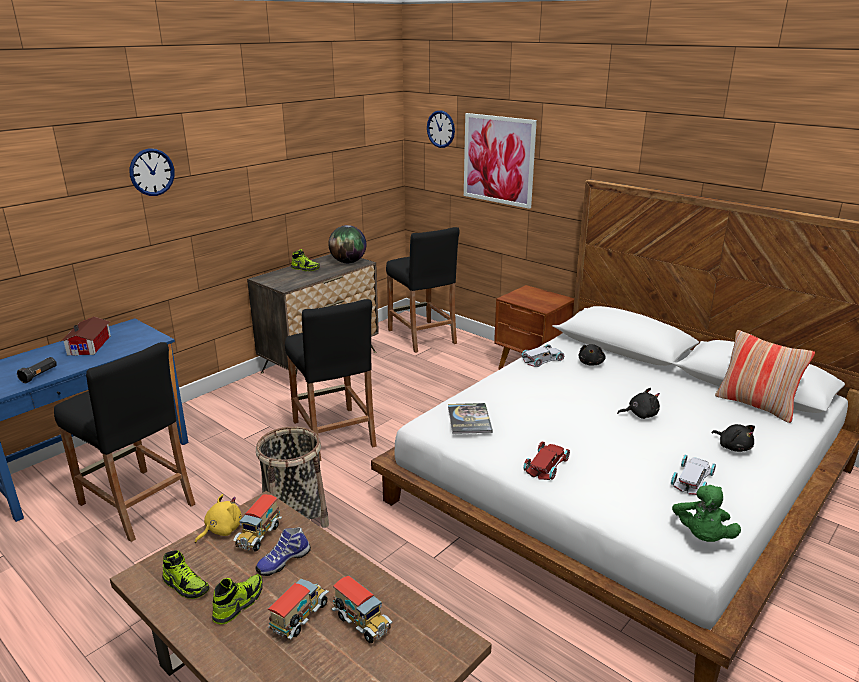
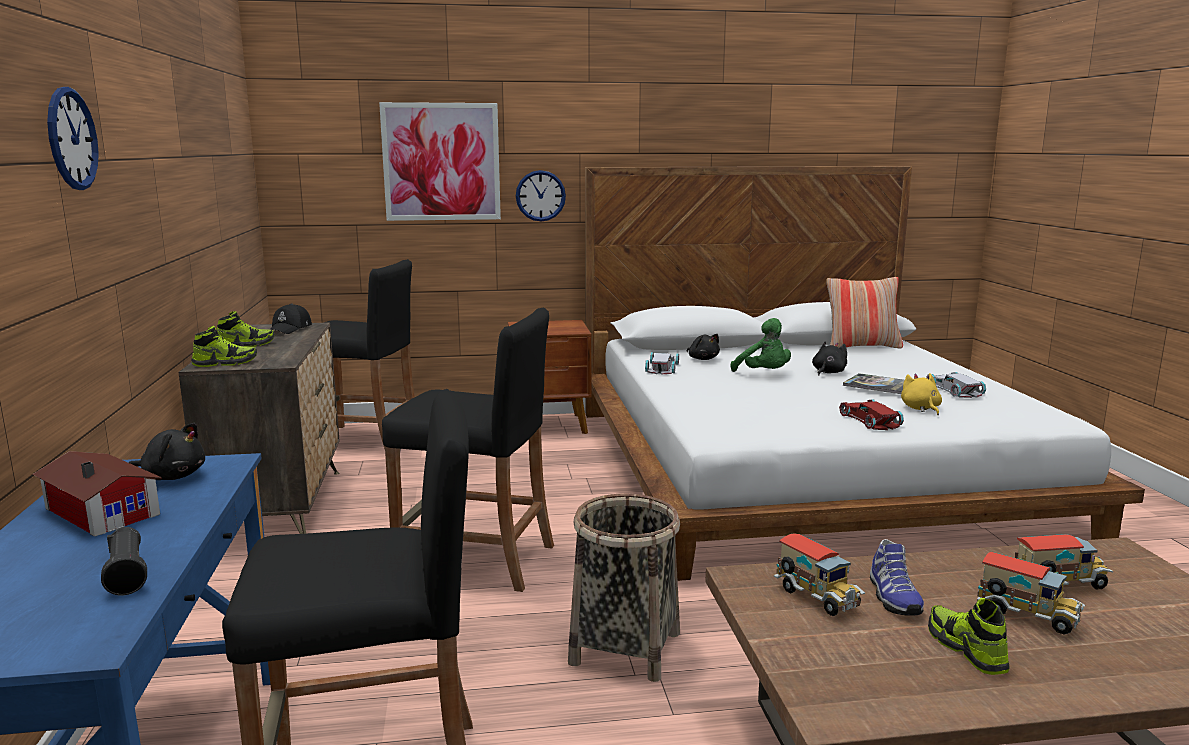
camera: 50 degrees left, 10 degrees down
shoe [162,550,210,599] -> shoe moved to [191,326,257,367]
yellow plush toy [195,494,242,543] -> yellow plush toy moved to [901,373,942,415]
toy truck [268,579,329,640] -> toy truck turned 150 degrees clockwise [977,552,1085,635]
globe [328,225,366,263] -> black cap [270,304,312,334]
wall clock [427,110,455,148] -> wall clock moved to [516,170,566,222]
book [448,403,493,434] -> book moved to [843,373,905,394]
green plush toy [672,485,741,542] -> green plush toy moved to [731,318,791,372]
black plush toy [712,424,755,452] -> black plush toy moved to [128,423,205,480]

